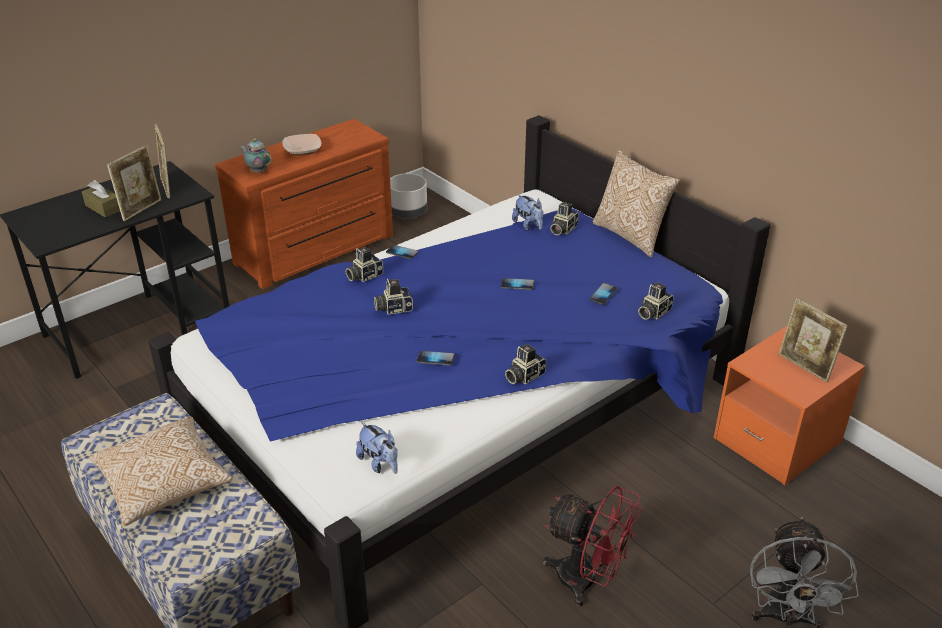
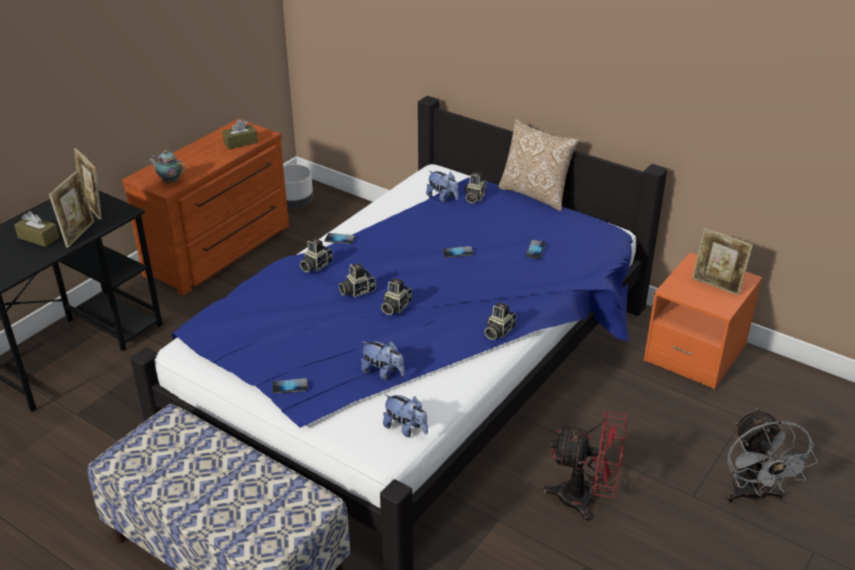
camera: 15 degrees left, 0 degrees up
pillow [89,416,232,527] -> none
bowl [283,134,321,156] -> none
phone [417,351,454,366] -> phone moved to [272,378,308,394]
camera [638,282,674,320] -> camera moved to [381,278,412,315]
none -> brown tissue box [222,119,258,149]
none -> plush toy [361,341,405,380]

